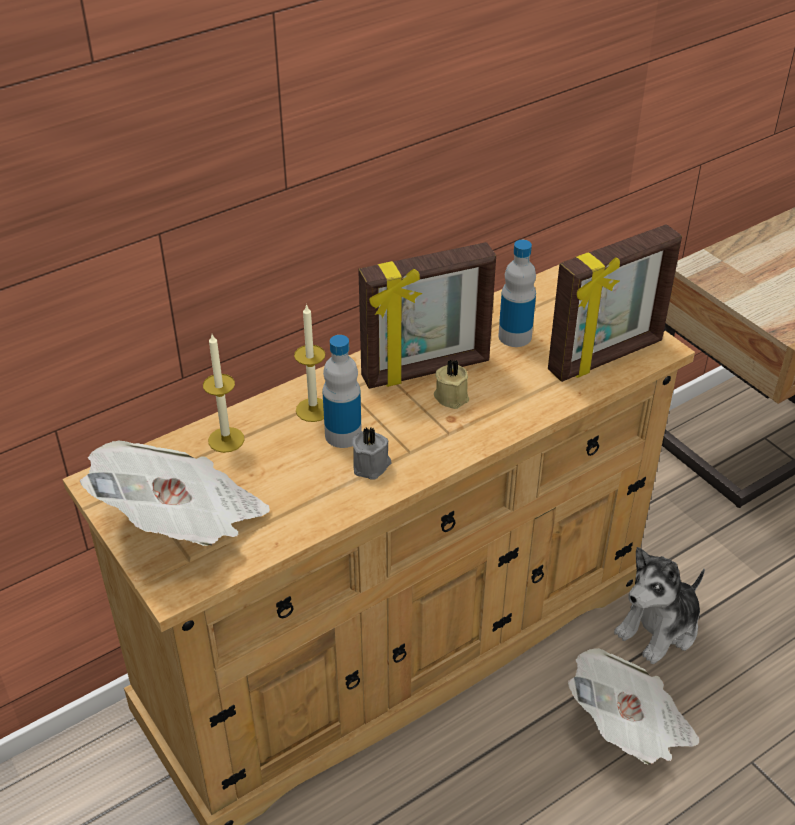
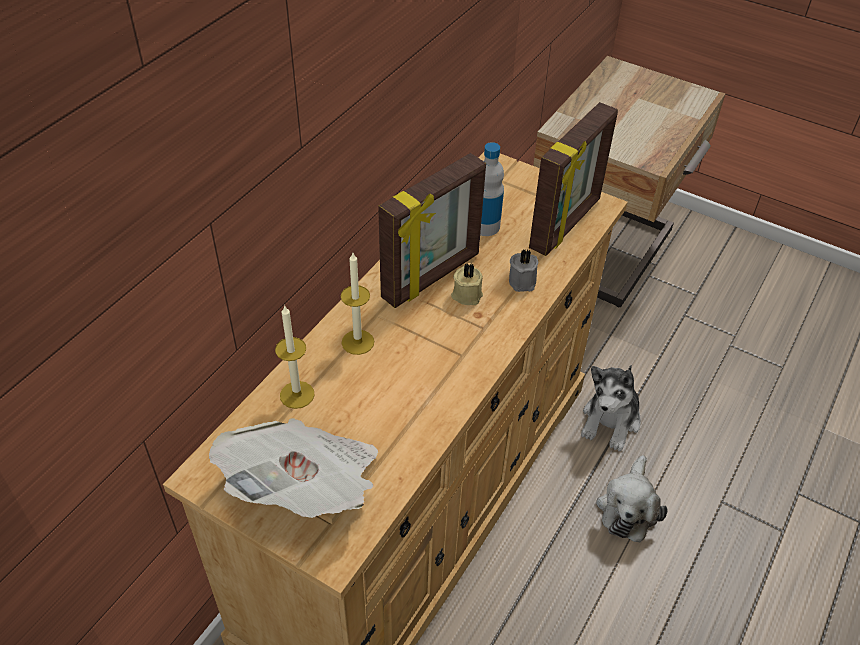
camera: 25 degrees left, 5 degrees up
bottle [322,335,362,448] -> none
grey candle [352,426,391,480] -> grey candle moved to [509,249,538,292]
newspaper [568,648,699,765] -> plush toy [596,455,668,542]

